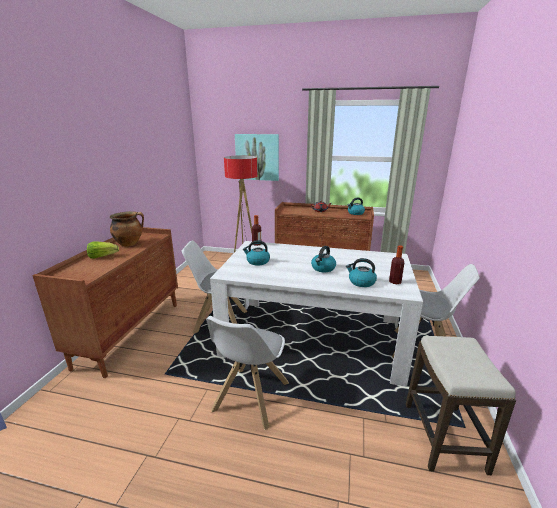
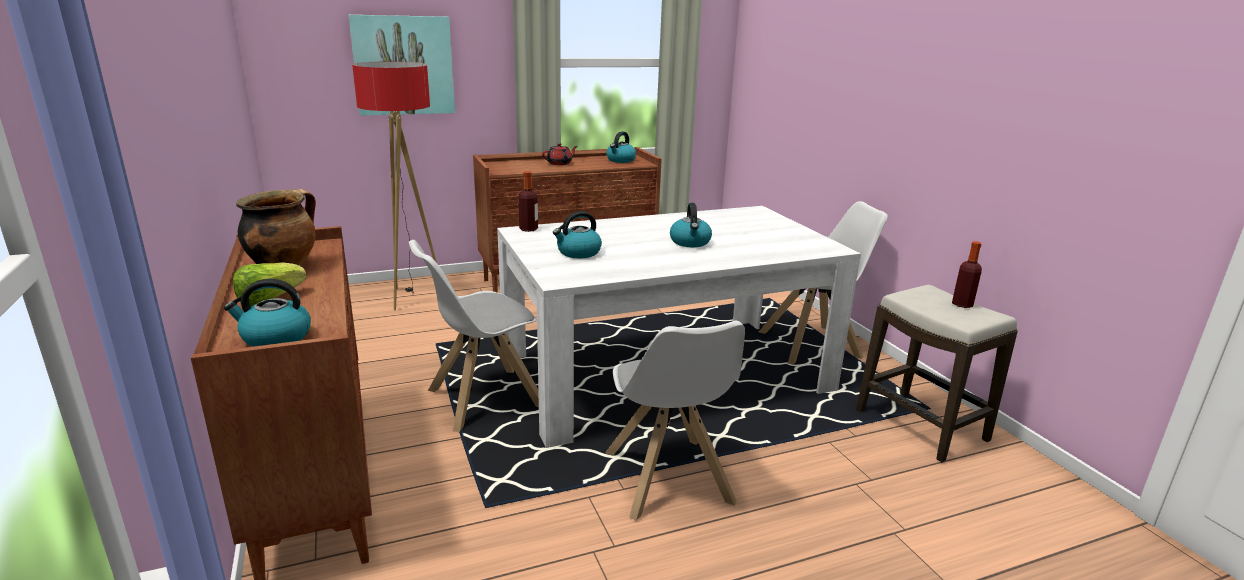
camera: 35 degrees left, 0 degrees up
kettle [346,258,377,287] -> kettle moved to [224,279,311,347]
bottle [389,245,404,284] -> bottle moved to [952,241,982,308]

